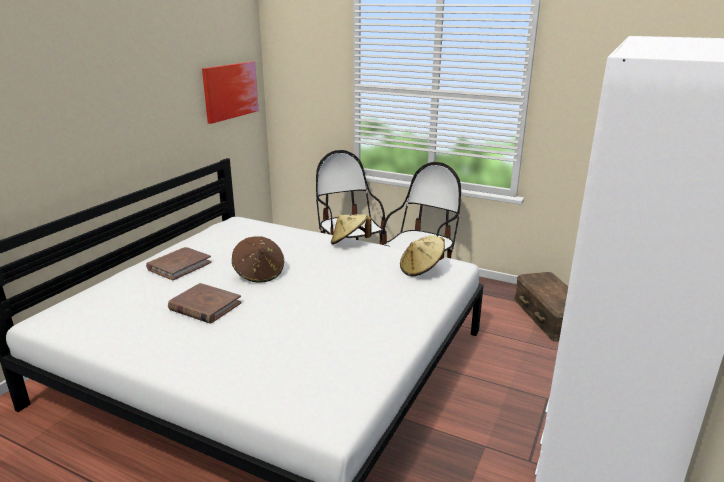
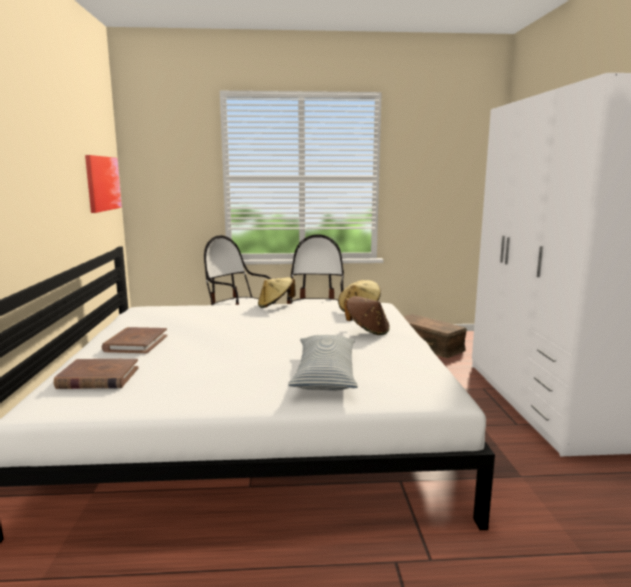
camera: 30 degrees left, 10 degrees down
brown book [168,283,242,324] -> brown book moved to [54,358,139,389]
brown hat [232,236,284,283] -> brown hat moved to [344,296,390,335]
none -> pillow [288,335,358,391]

